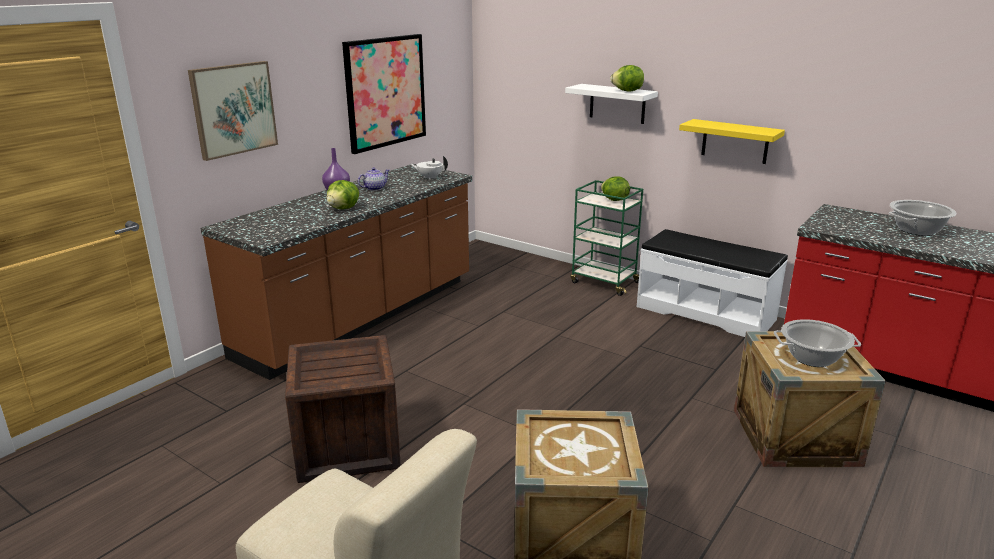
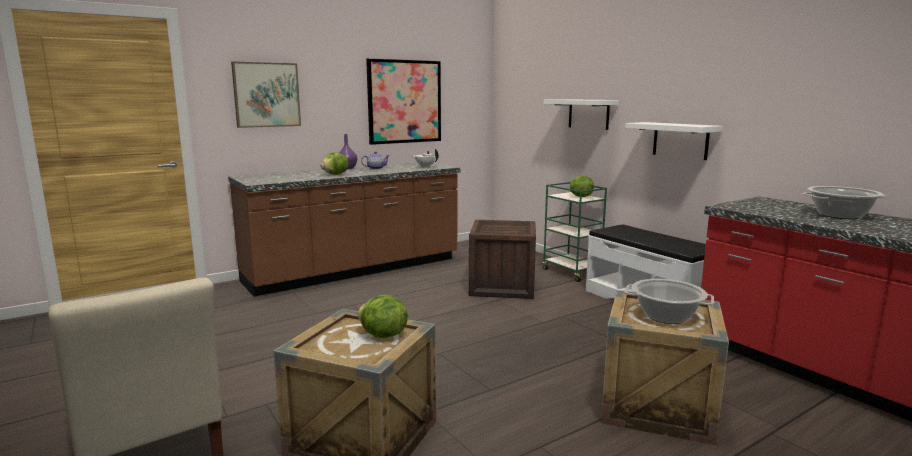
camera: 20 degrees right, 10 degrees down
crate [285,335,401,483] -> crate moved to [469,220,536,299]
lettuce [610,65,644,92] -> lettuce moved to [357,295,408,338]
yellow shelf [679,119,785,164] -> white shelf [625,122,723,160]

